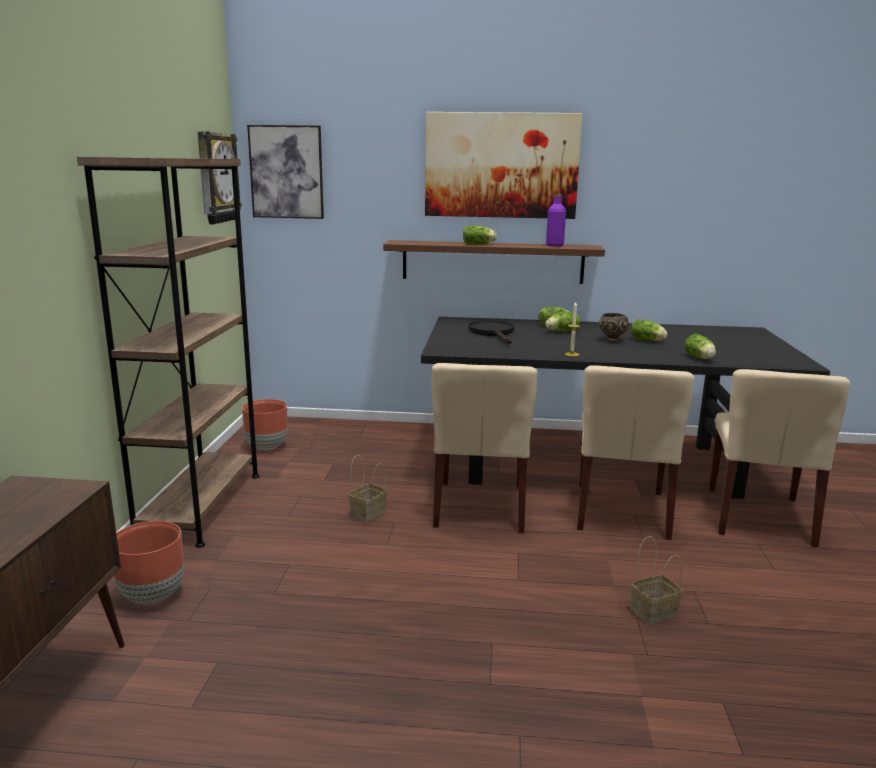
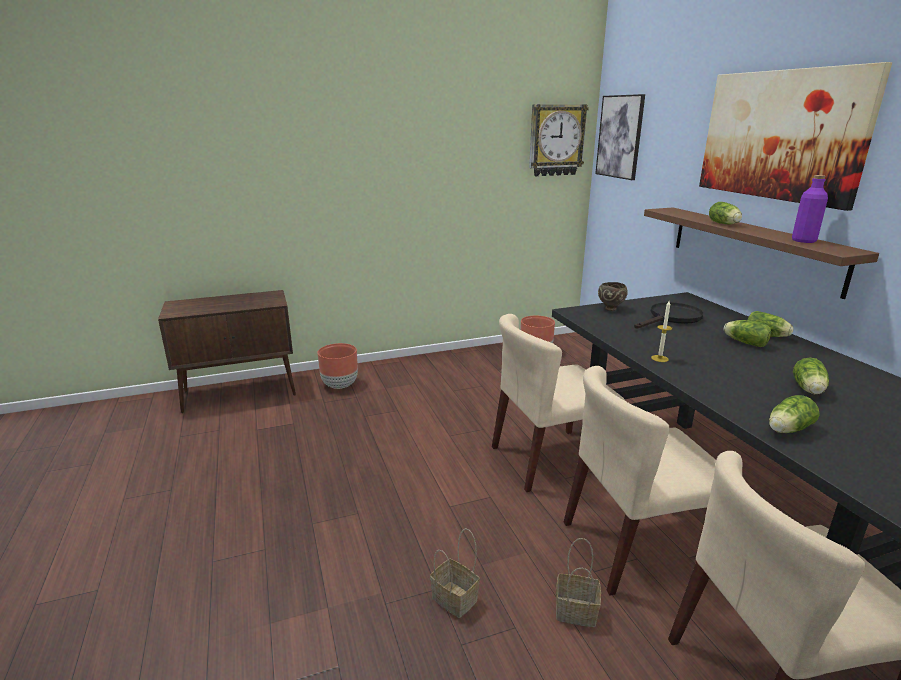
camera: 65 degrees right, 5 degrees up
brown bookcase [77,157,260,548] -> none
basket [348,455,387,522] -> basket moved to [556,538,601,627]
brown bowl [599,313,629,342] -> brown bowl moved to [598,282,628,311]

